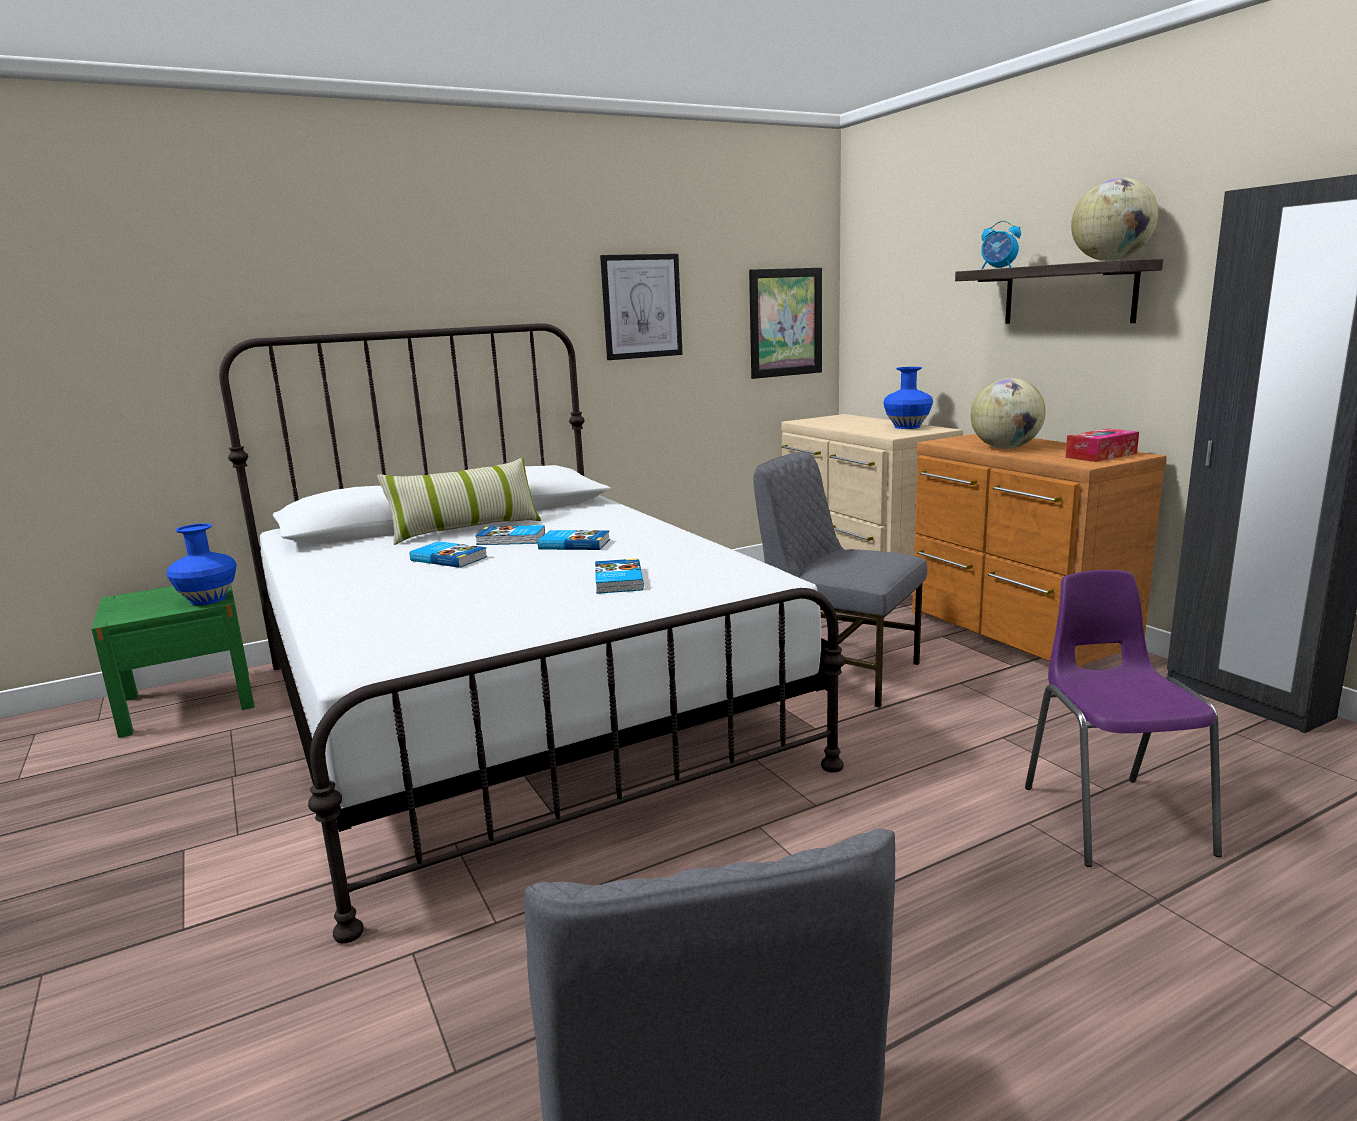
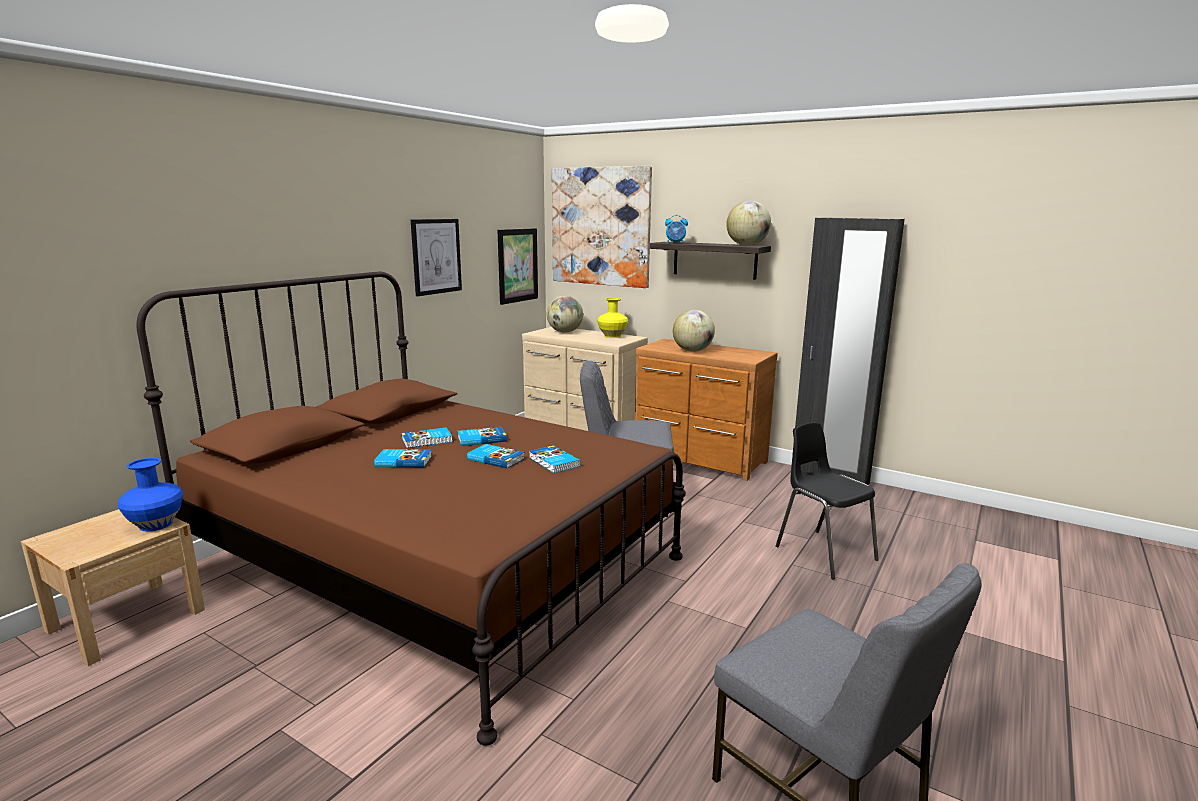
camera: 30 degrees left, 0 degrees up
green nightstand [91,586,255,738] -> beige nightstand [21,509,205,666]
white bed [219,323,845,943] -> brown bed [136,272,686,746]
pillow [377,457,541,545] -> none
blue vase [883,367,933,429] -> yellow vase [597,298,628,338]
purple chair [1025,570,1222,867] -> black chair [776,423,879,580]
tissue box [1065,429,1139,462] -> none
none -> book [467,444,525,469]
none -> globe [547,296,583,333]
none -> picture [552,166,652,288]

